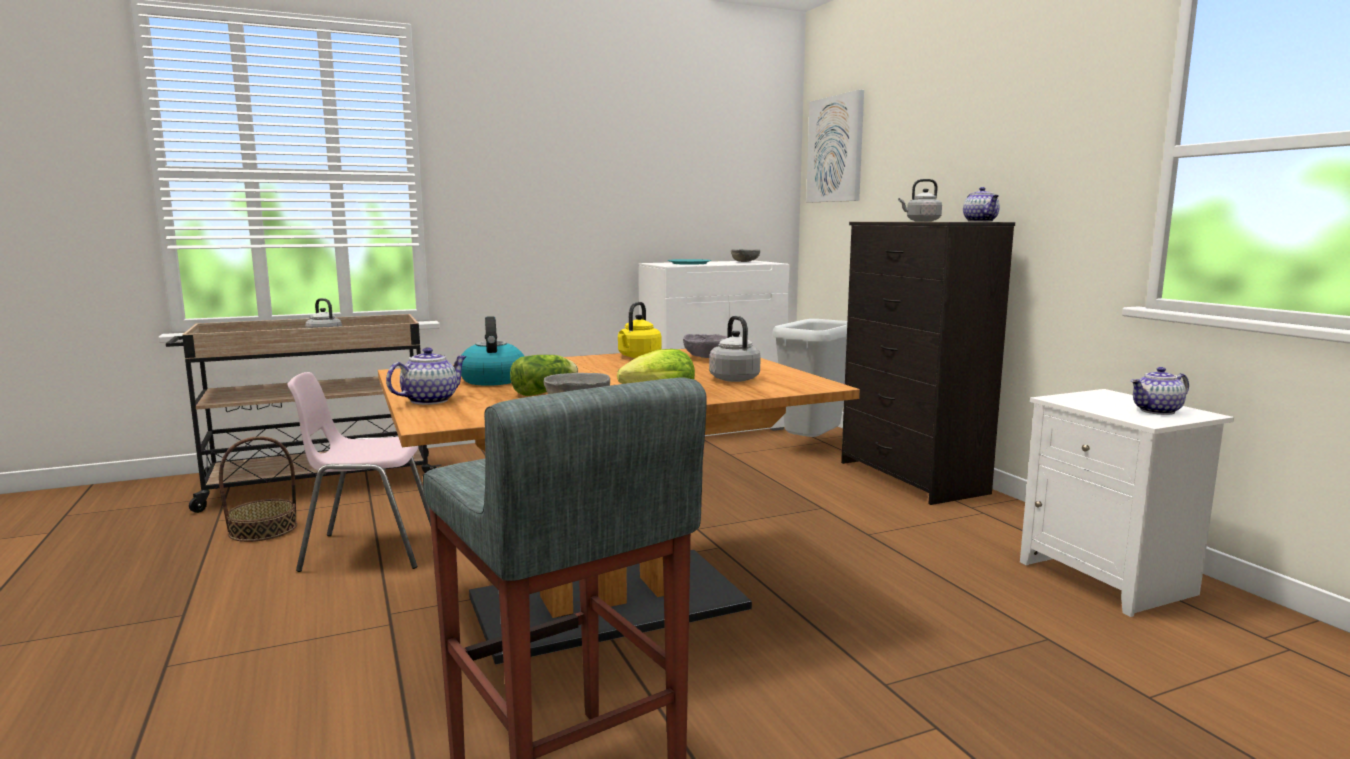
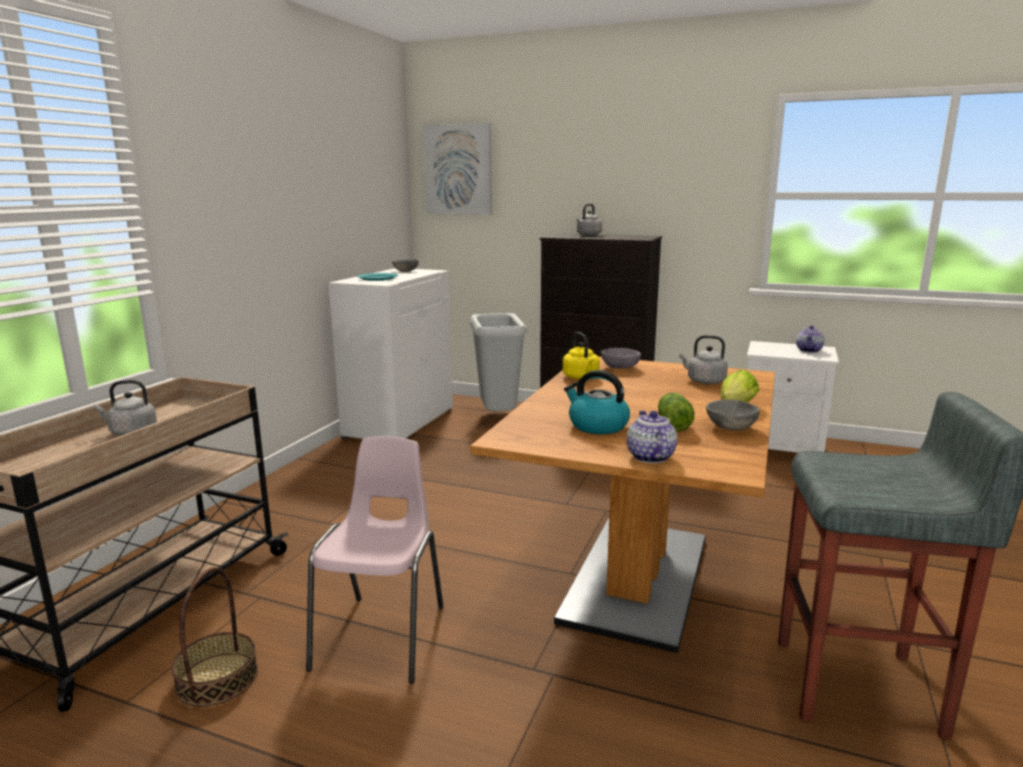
camera: 45 degrees left, 5 degrees up
pink chair [288,372,431,572] -> pink chair turned 150 degrees clockwise [306,436,444,684]
teapot [963,187,1000,222] -> none

